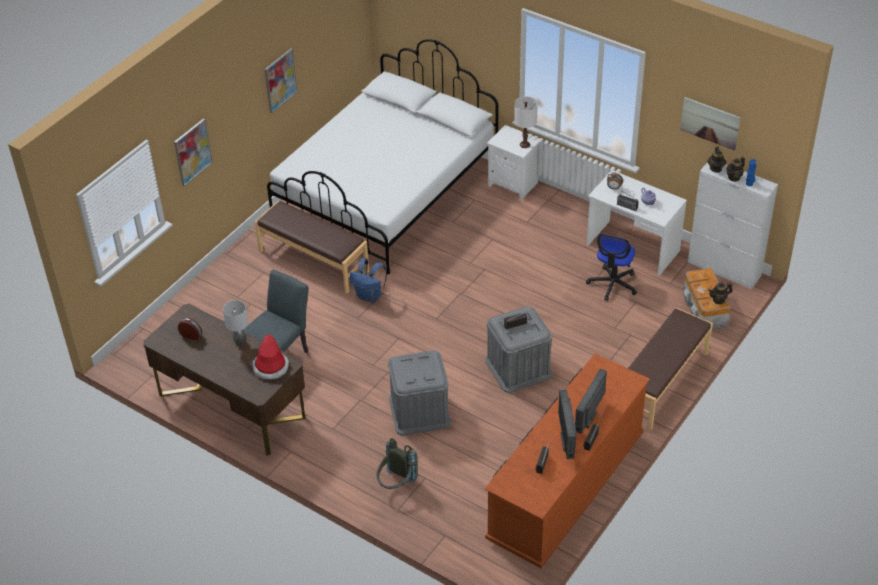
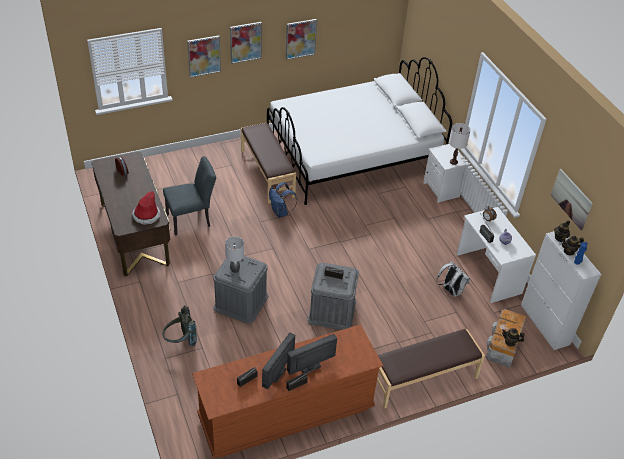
camera: 30 degrees right, 0 degrees up
grey table lamp [223,300,248,345] -> grey table lamp moved to [225,237,244,273]
office chair [586,234,637,301] -> white backpack [437,261,470,297]
none -> picture [230,22,262,64]

